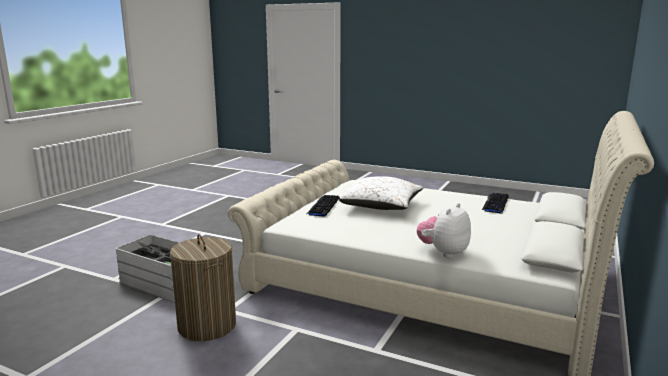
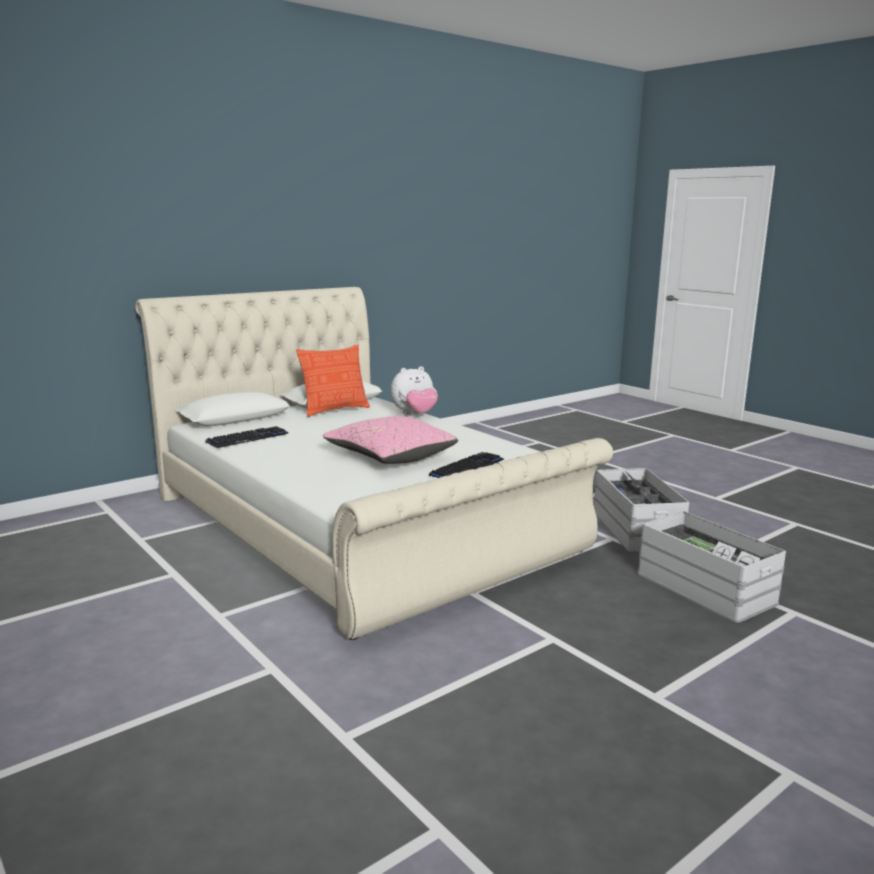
camera: 155 degrees left, 0 degrees up
laundry basket [170,234,236,341] -> grey storage box [594,468,689,552]
white pillow [339,176,424,210] -> pink pillow [323,416,458,464]
none -> orange pillow [296,344,370,417]

